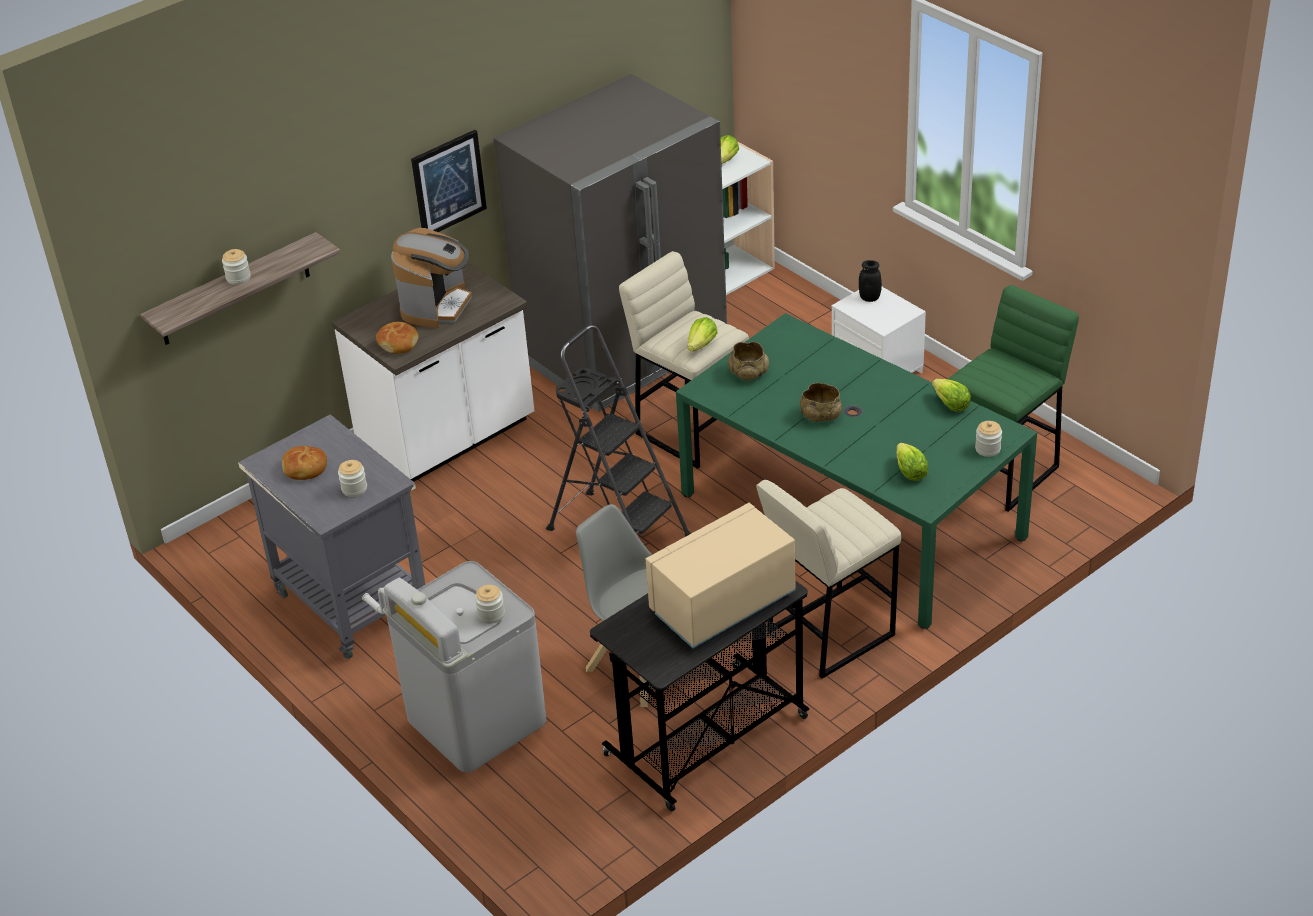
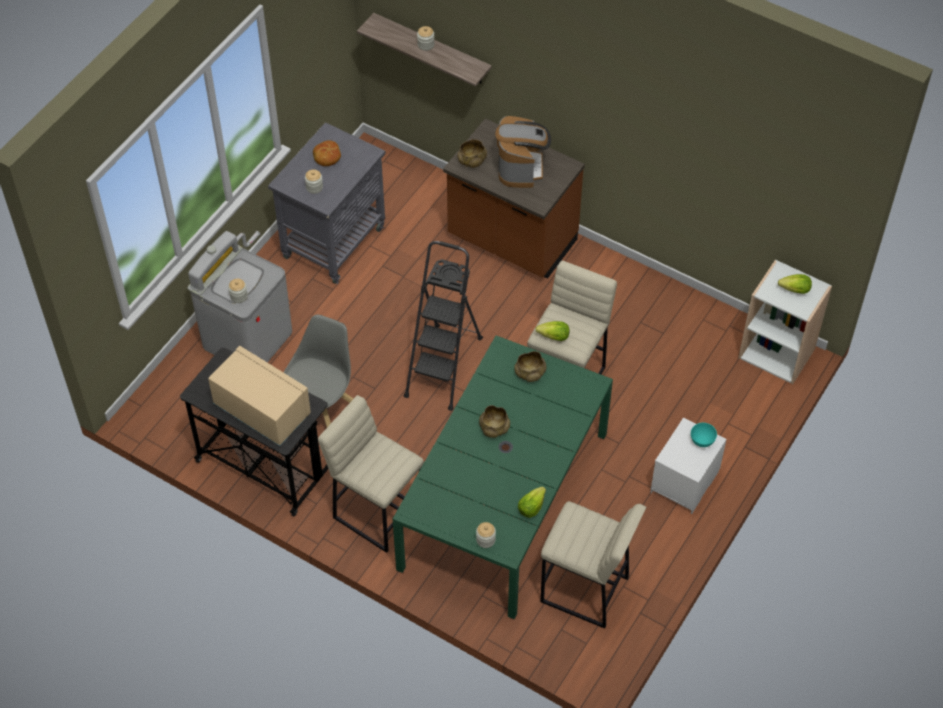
camera: 70 degrees right, 15 degrees up
white counter [332,262,534,482] -> brown counter [443,118,585,279]
bread [376,322,419,354] -> beige bowl [457,139,487,168]
coffee machine [391,228,472,328] -> coffee machine turned 90 degrees counterclockwise [495,116,551,188]
picture [411,130,487,232] -> none
grey fridge [493,74,727,412] -> none
black jar [859,260,882,302] -> turquoise bowl [691,423,717,447]
lettuce [897,443,928,481] -> none
green stool [948,285,1079,512] -> beige stool [540,501,646,628]

